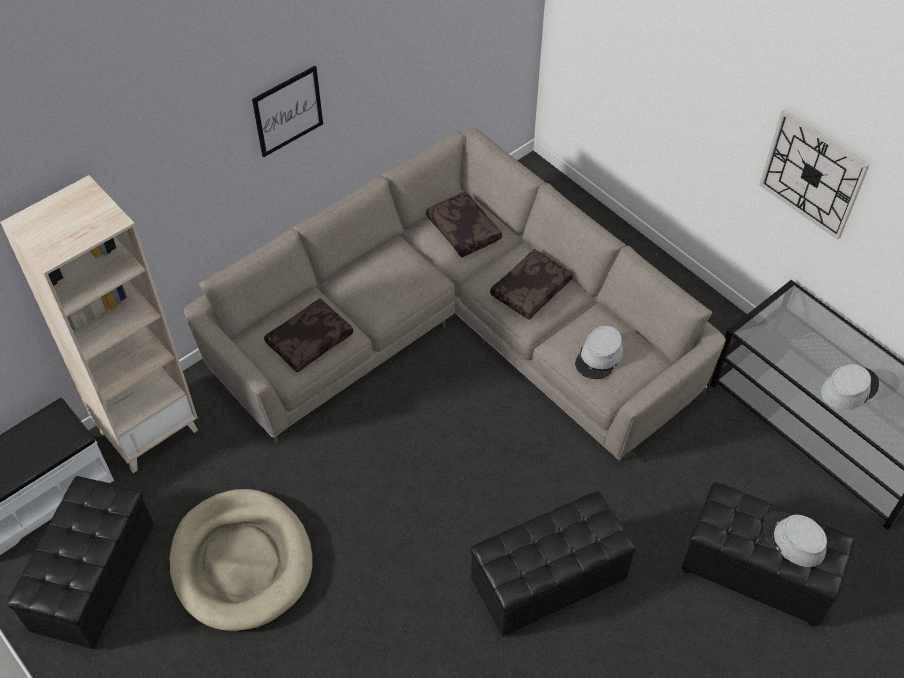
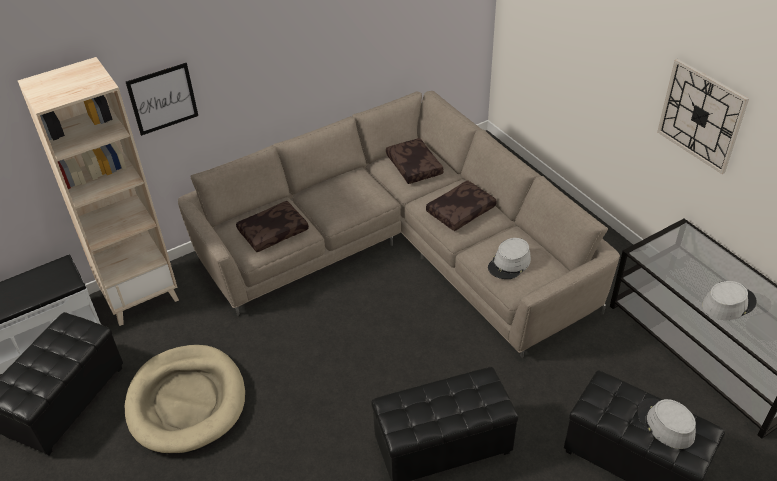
camera: 10 degrees right, 10 degrees down
picture [252,66,323,157] -> picture moved to [126,63,198,136]

